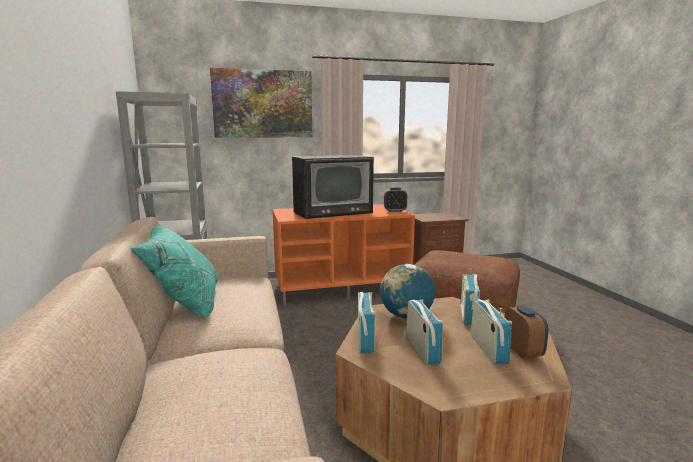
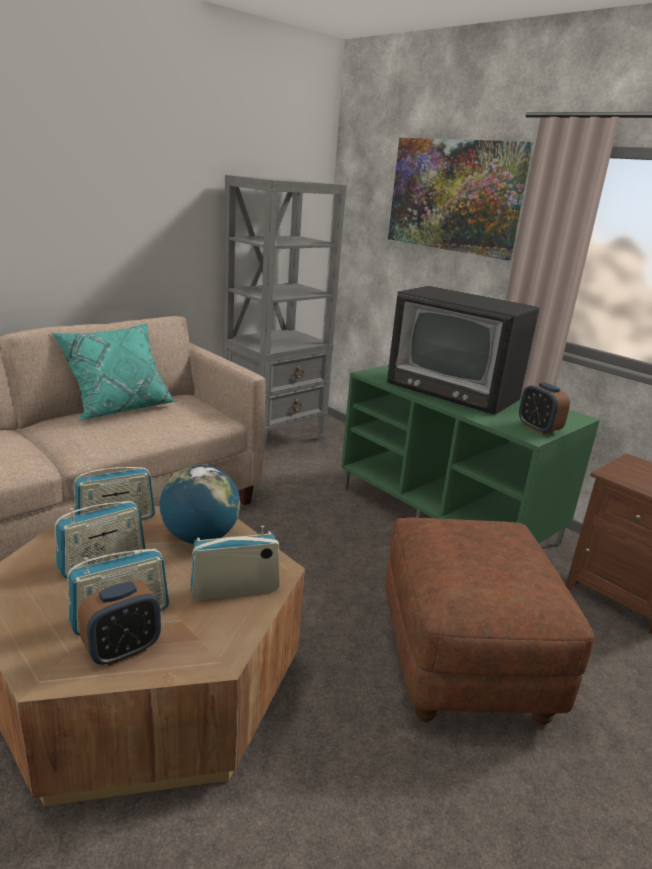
camera: 60 degrees right, 10 degrees up
orange tv stand [273,204,415,306] -> green tv stand [341,365,600,546]

